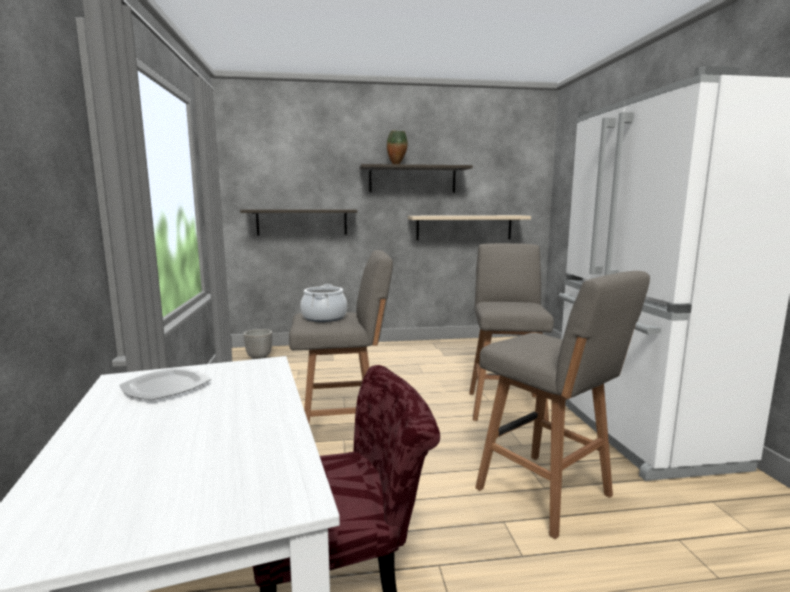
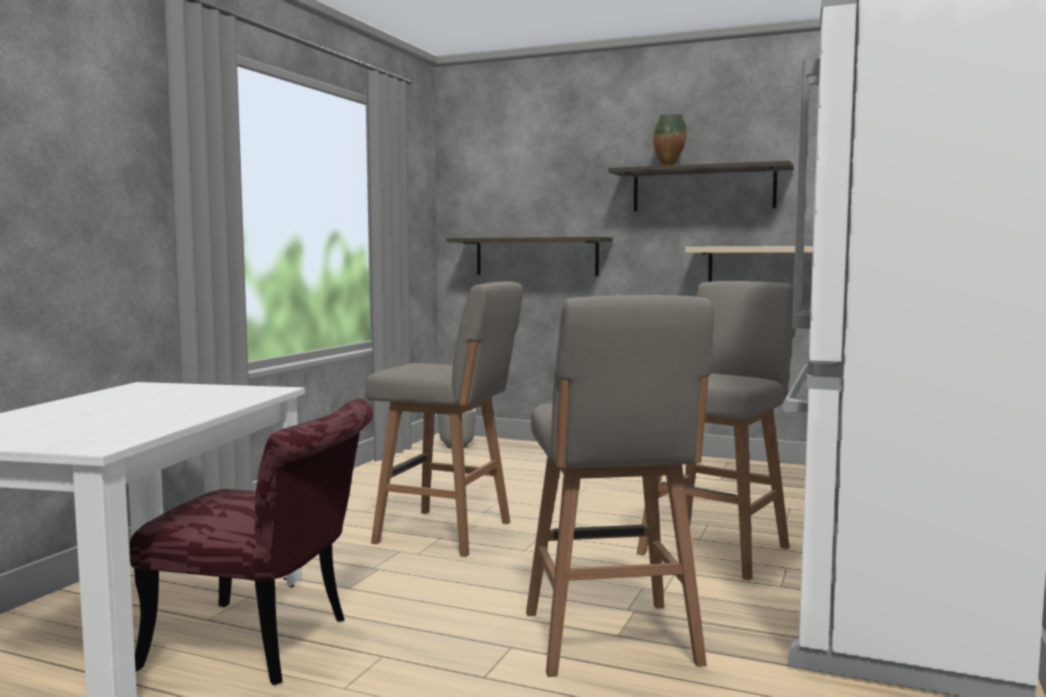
camera: 30 degrees right, 5 degrees down
plate [119,367,211,400] -> none
cooking pot [300,284,347,322] -> none

